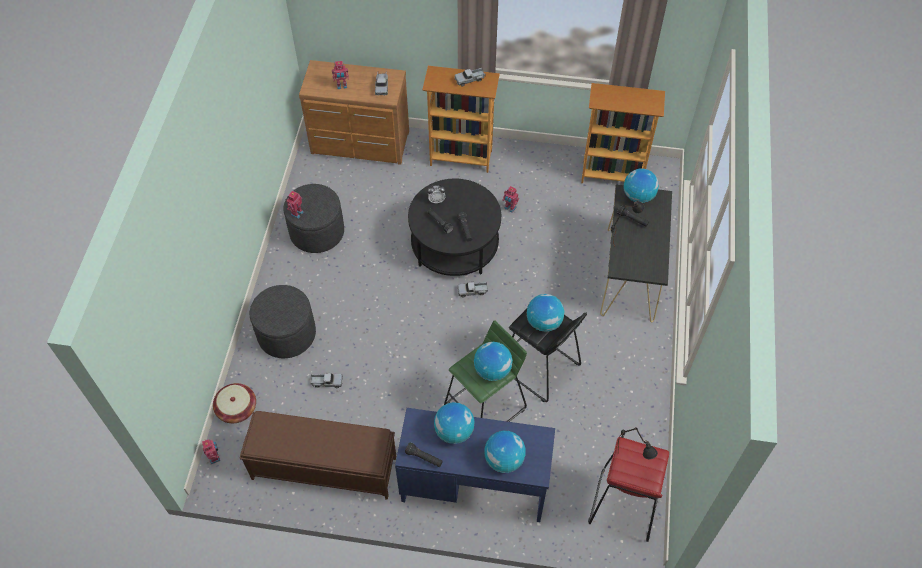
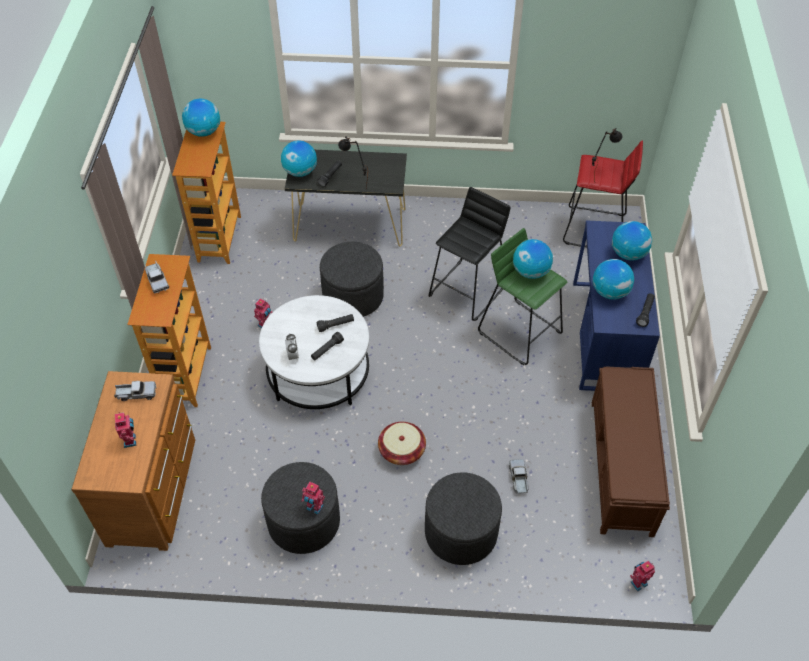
camera: 95 degrees left, 5 degrees down
basket [213,383,256,423] -> basket moved to [378,422,426,465]
black coffee table [408,179,501,276] -> white coffee table [259,295,369,409]
toy truck [458,282,488,298] -> none
globe [527,294,564,332] -> globe moved to [182,99,220,137]
none -> grey ottoman [320,242,384,317]

